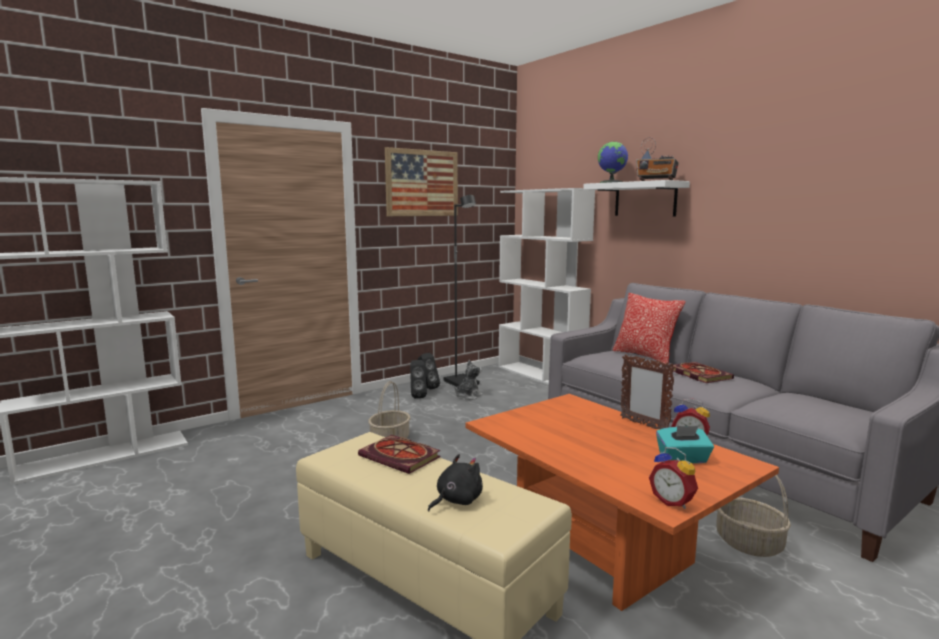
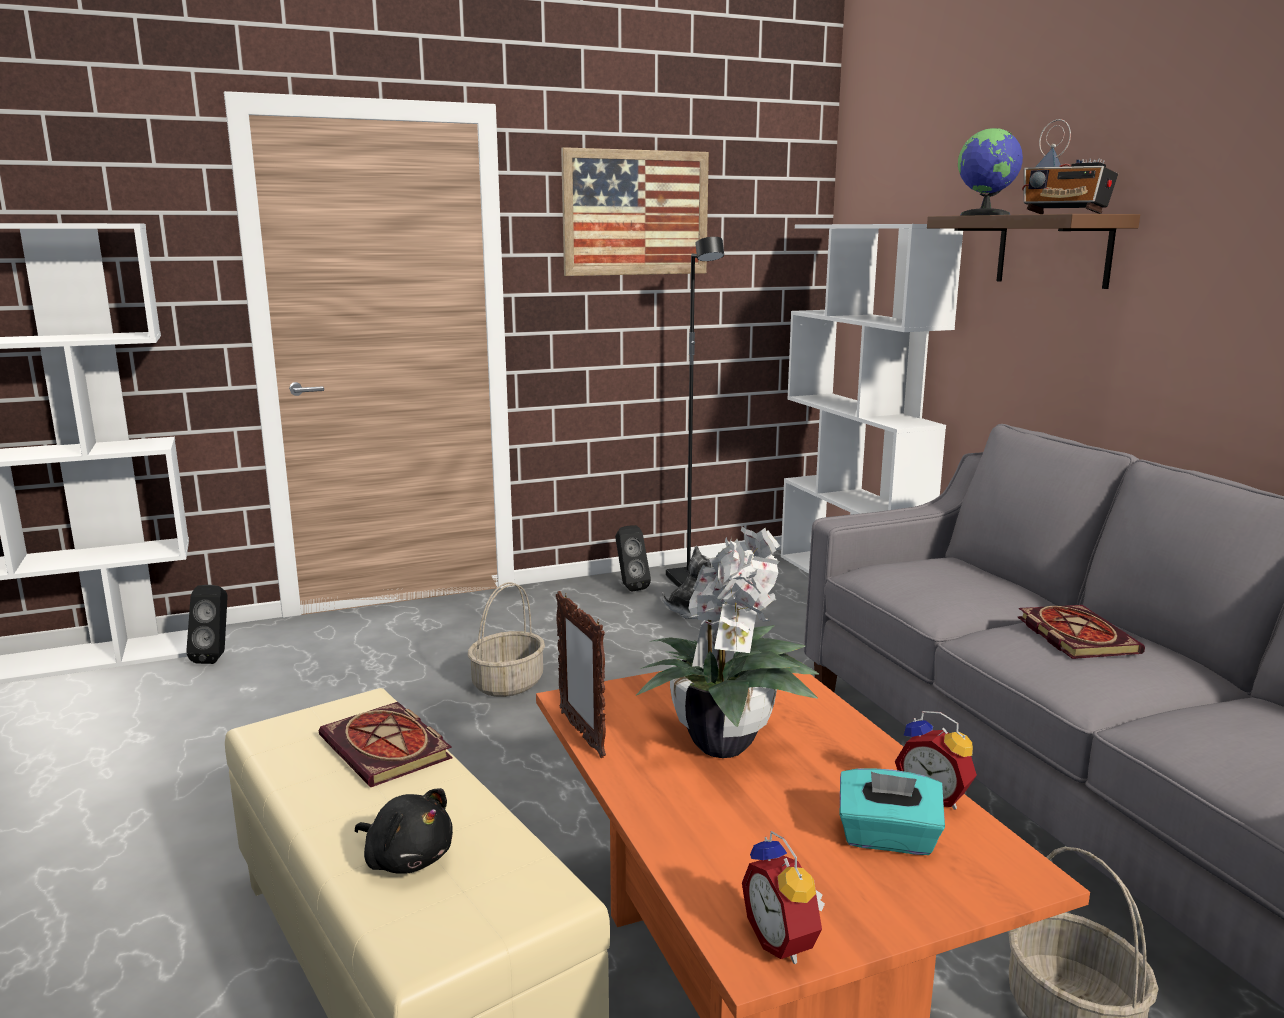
camera: 15 degrees right, 5 degrees up
black speaker [410,360,427,398] -> black speaker moved to [186,585,227,664]
black plush toy [428,454,483,512] -> black plush toy turned 60 degrees clockwise [355,788,453,874]
white shelf [583,180,690,216] -> brown shelf [927,214,1140,289]
pillow [612,293,685,364] -> none
picture frame [621,354,675,429] -> picture frame moved to [556,591,606,758]
none -> potted plant [636,526,819,758]

